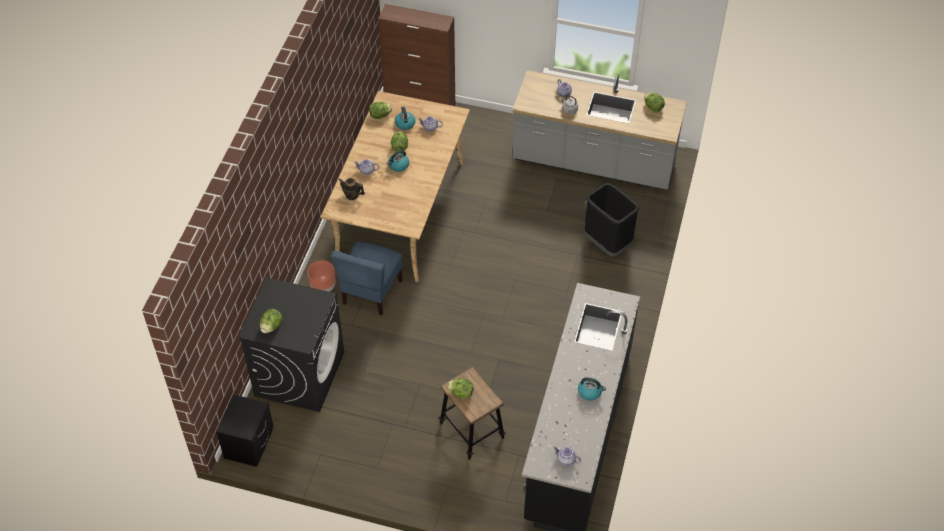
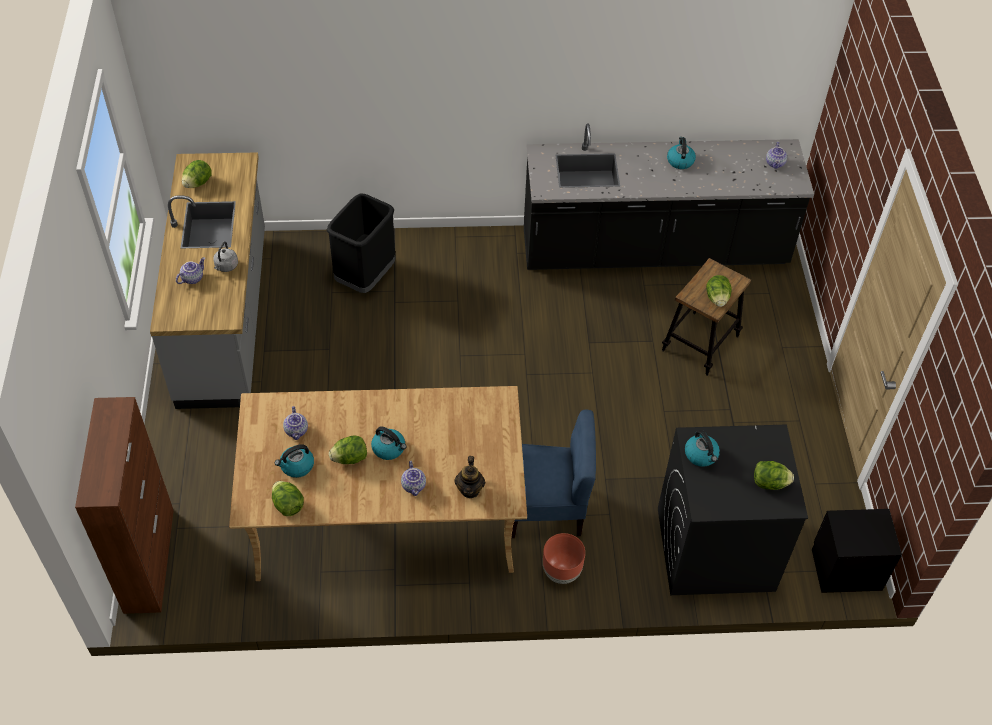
camera: 110 degrees left, 0 degrees up
none -> kettle [685,430,720,467]

